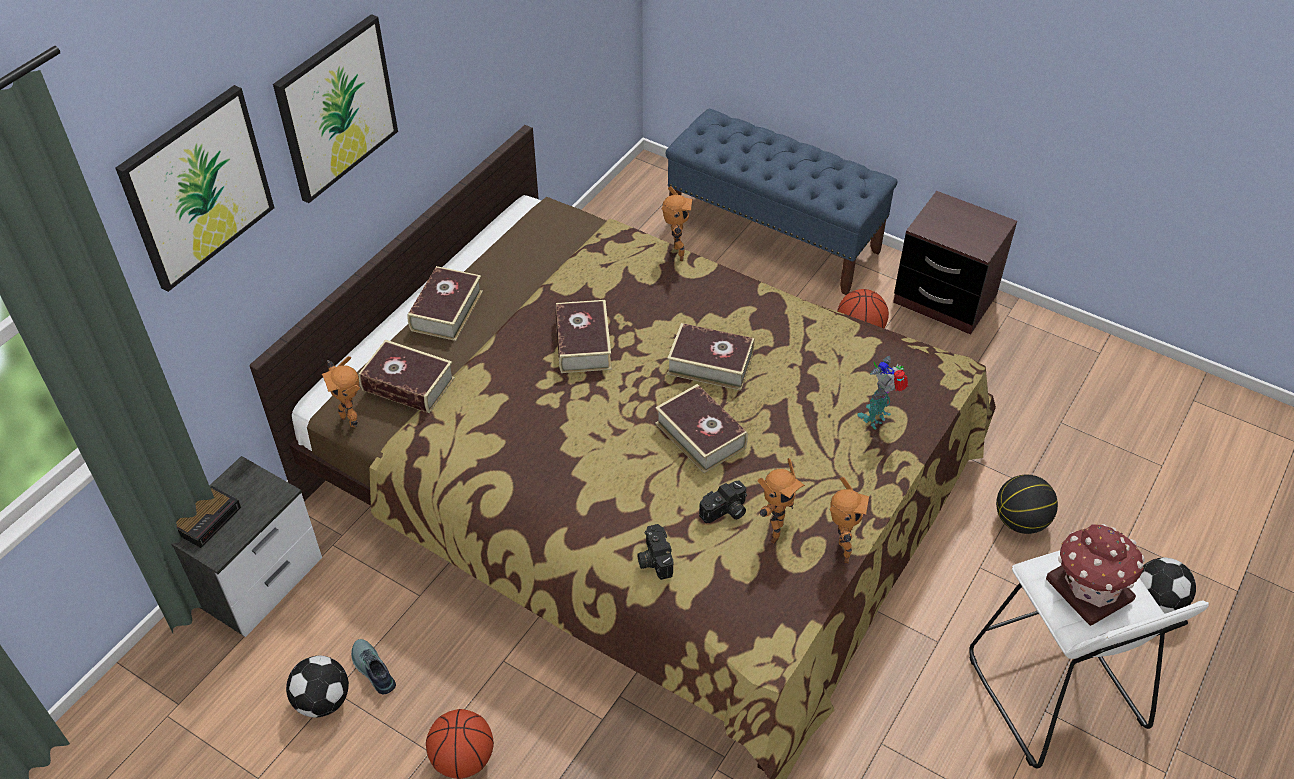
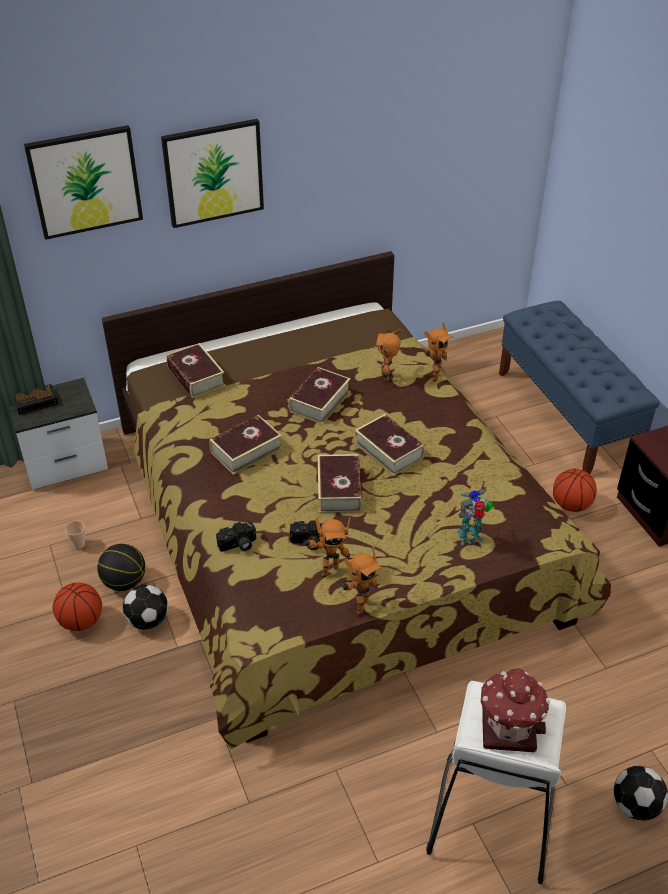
camera: 35 degrees right, 5 degrees down
football [286,656,349,718] -> football moved to [123,584,168,630]
toy robot [322,356,360,427] -> toy robot moved to [376,329,402,381]
shoe [351,639,396,694] -> cup [65,521,85,549]
book [408,266,483,341] -> book moved to [209,415,282,475]
camera [638,524,673,580] -> camera turned 135 degrees counterclockwise [216,522,256,552]
basketball [996,475,1058,534] -> basketball moved to [97,544,145,591]

